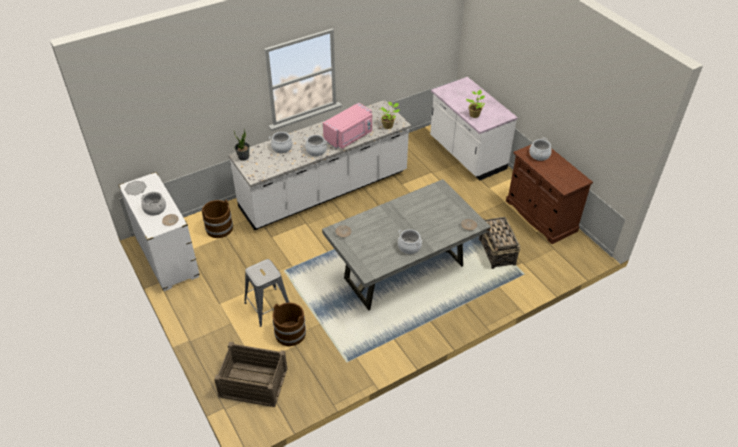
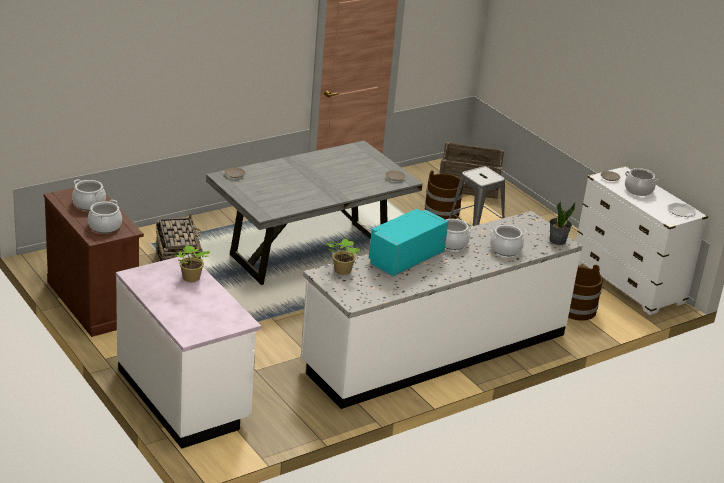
camera: 175 degrees right, 15 degrees down
pink microwave [323,102,372,149] -> turquoise microwave [369,209,448,277]
cooking pot [398,229,422,254] -> cooking pot moved to [72,179,106,210]

